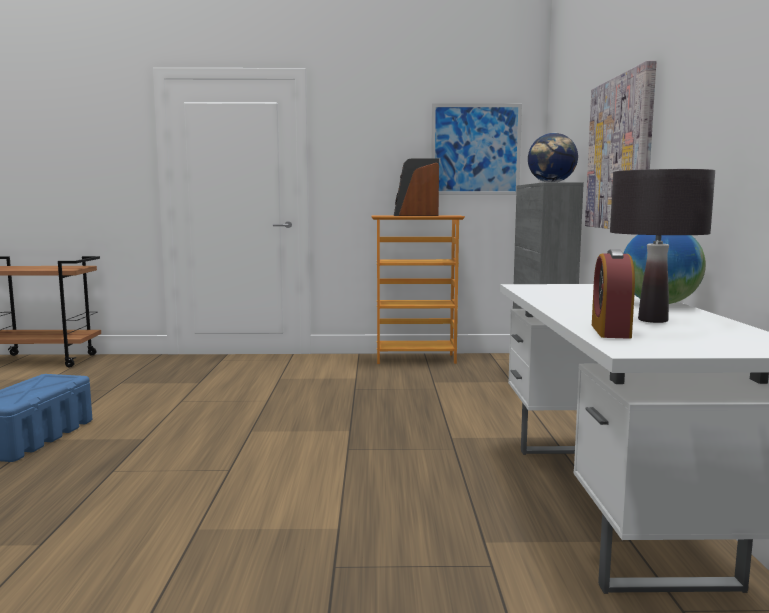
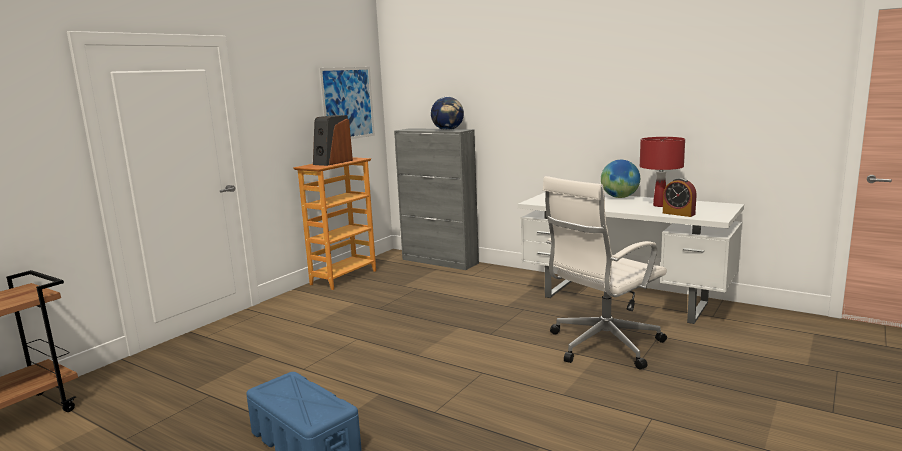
camera: 55 degrees left, 5 degrees up
picture [585,60,656,229] -> none
black table lamp [610,169,715,323] -> red table lamp [640,137,685,207]
none -> white office chair [543,176,667,370]

